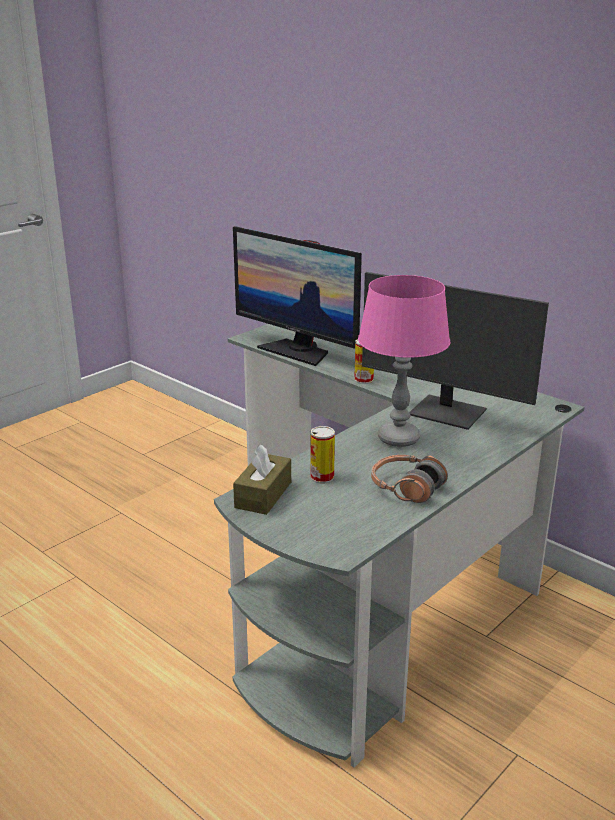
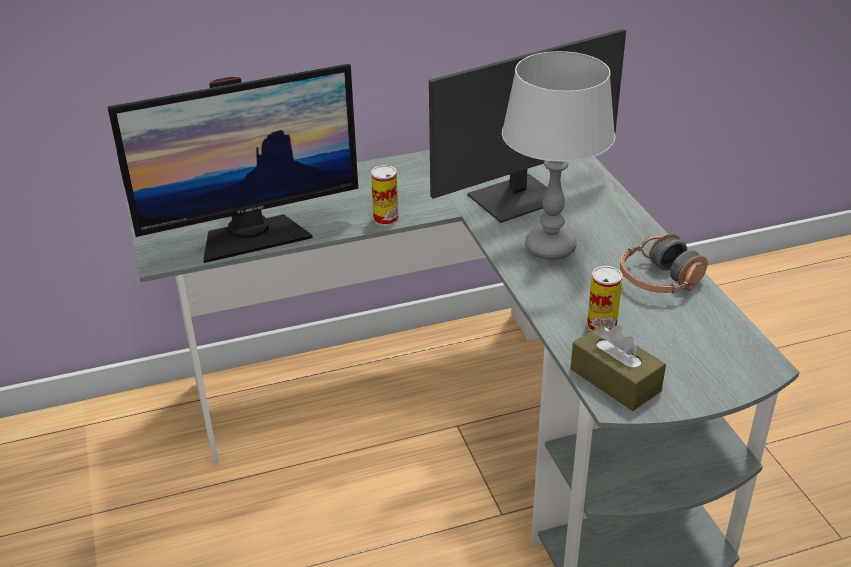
camera: 60 degrees left, 10 degrees up
pink table lamp [358,275,450,447] -> grey table lamp [502,51,615,260]

